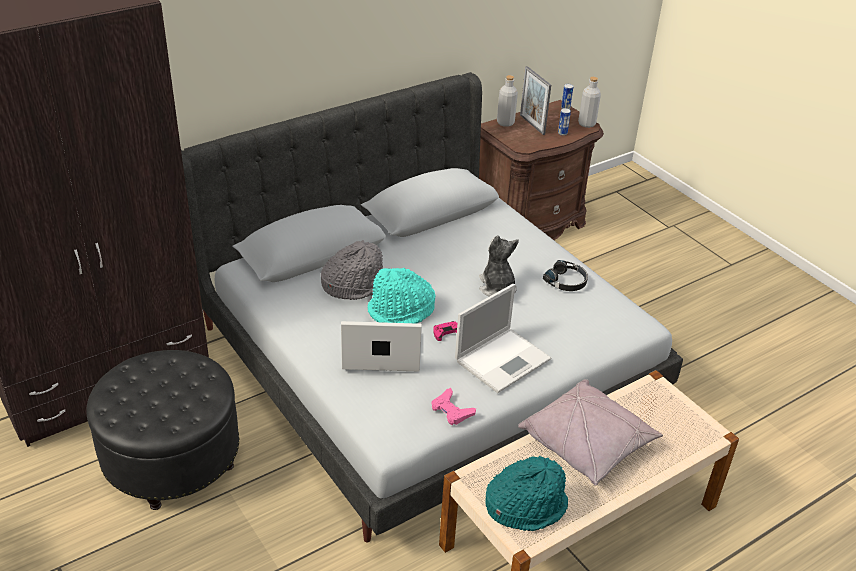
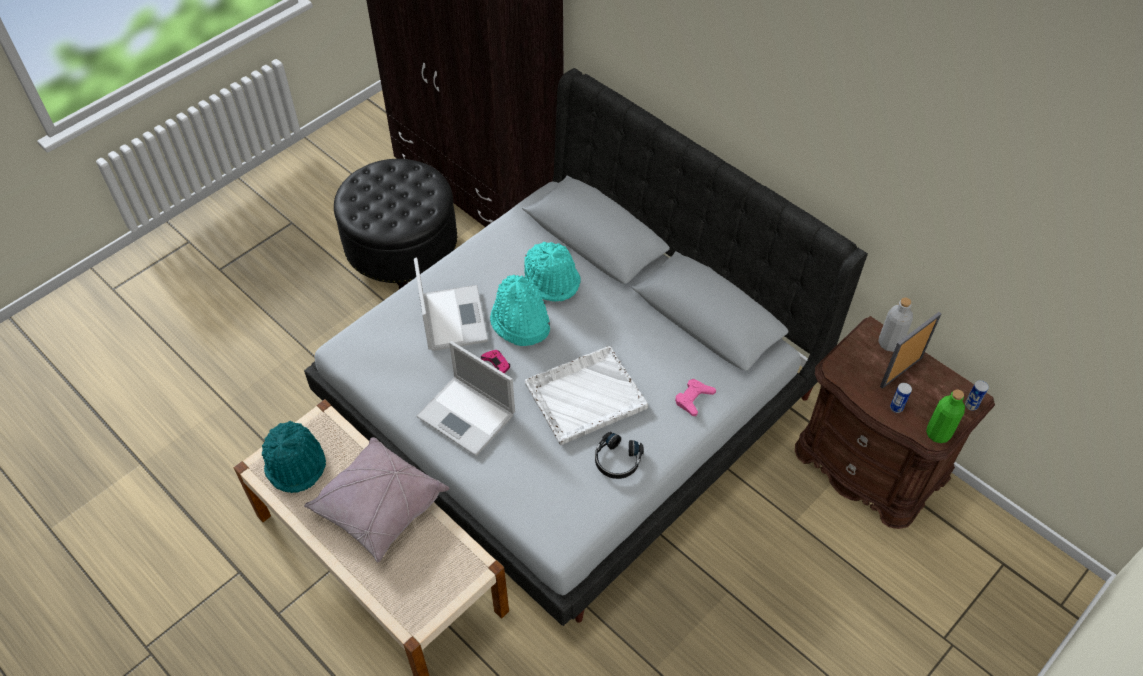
camera: 80 degrees right, 15 degrees up
grey hat [321,240,383,300] -> turquoise hat [524,242,581,302]
pink game controller [431,388,476,425] -> pink game controller moved to [675,379,716,416]
plush toy [479,235,519,297] -> white tray [525,346,648,445]
grey bottle [578,77,601,128] -> green bottle [926,389,965,443]

